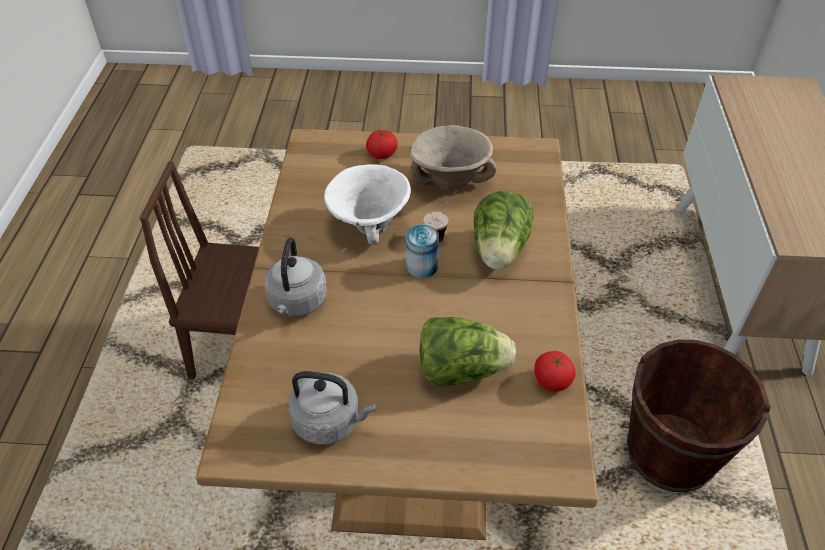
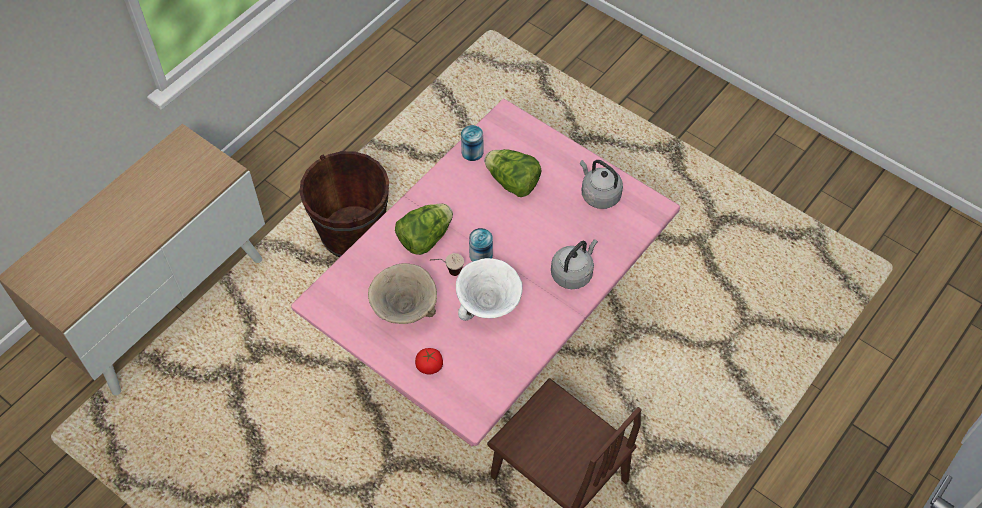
camera: 145 degrees left, 10 degrees up
brown dining table [196,129,598,540] -> pink dining table [291,99,680,446]
tomato [534,351,576,392] -> can [461,125,483,161]

